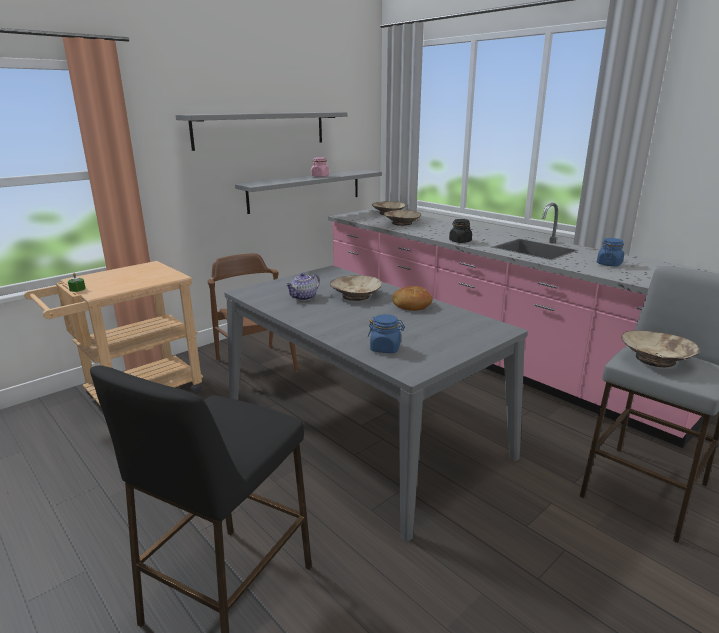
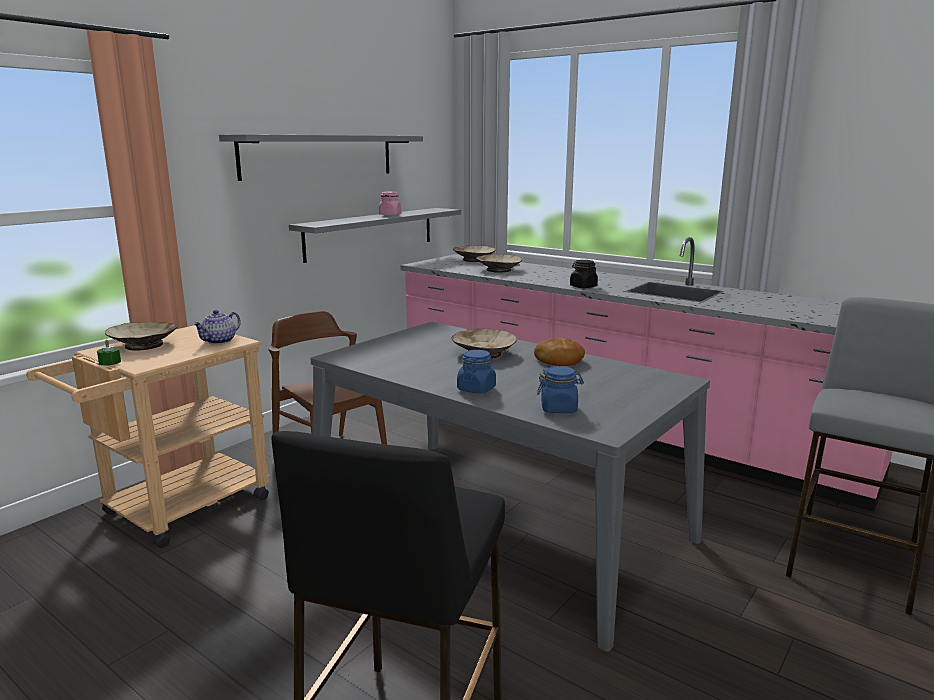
camera: 10 degrees left, 5 degrees down
teapot [286,273,320,301] -> teapot moved to [193,310,241,345]
blue jar [597,238,624,266] -> blue jar moved to [457,350,496,394]
beige bowl [621,330,699,367] -> beige bowl moved to [105,322,178,351]

